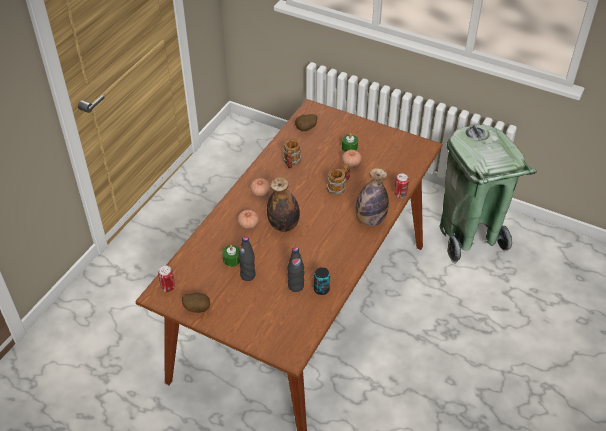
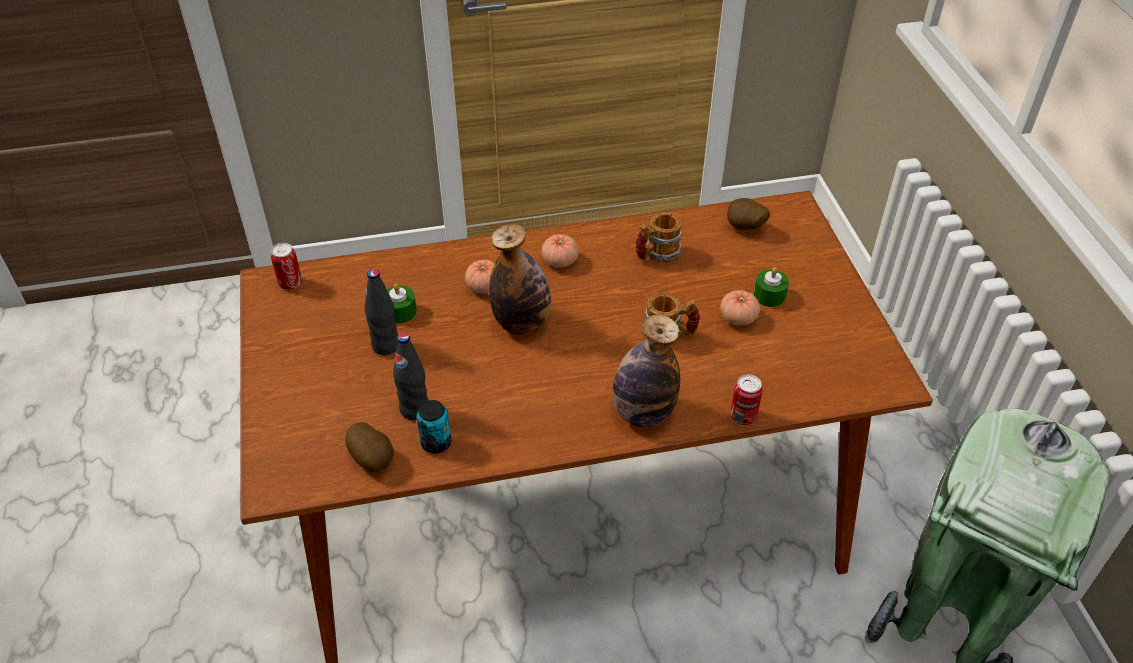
camera: 50 degrees right, 0 degrees up
potato [182,293,210,313] -> potato moved to [345,422,394,473]

